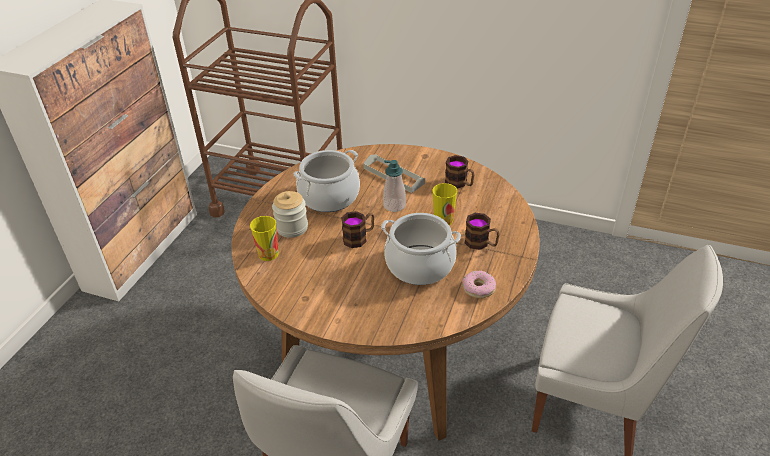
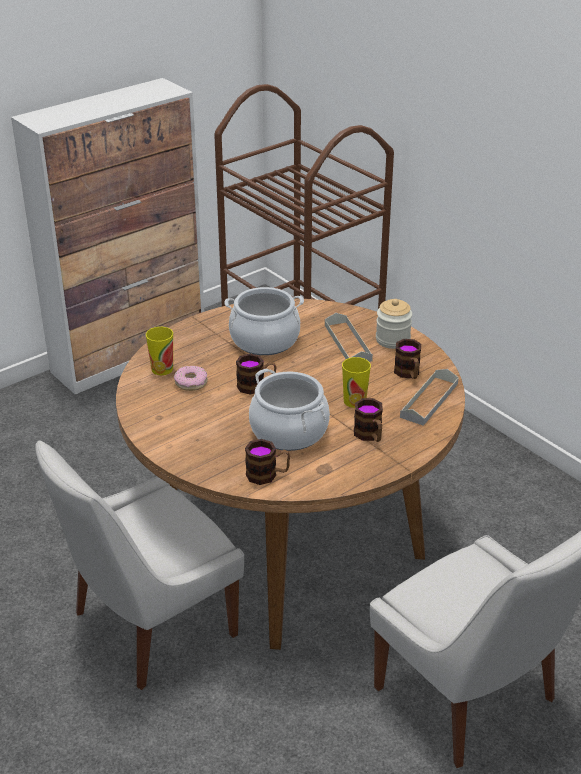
camera: 30 degrees right, 5 degrees down
jar [272,191,308,238] -> jar moved to [376,299,412,349]
soap dispenser [383,160,406,212] -> none
donut [463,270,496,298] -> donut moved to [174,366,208,391]
none -> mug [245,439,290,485]
none -> grey tray [400,369,459,426]

